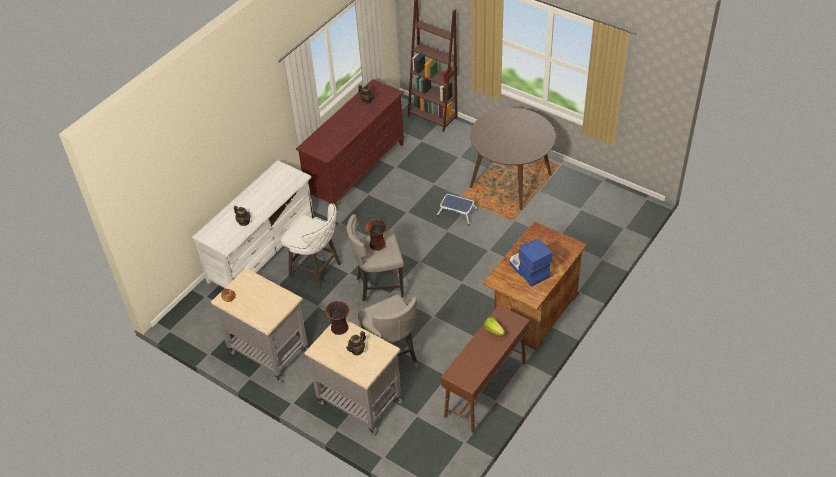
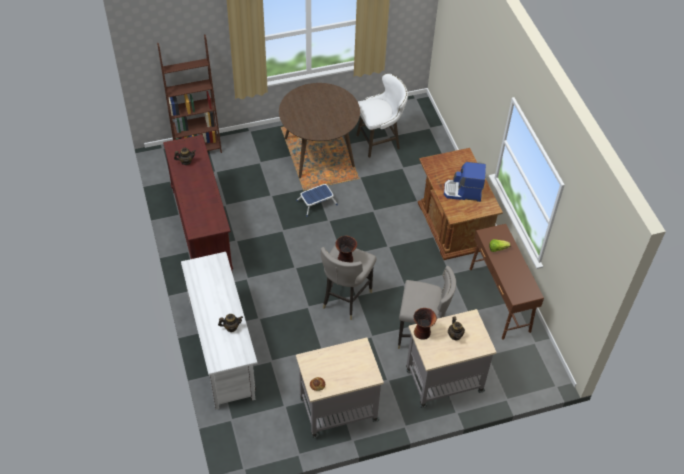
camera: 55 degrees left, 5 degrees up
white stool [281,203,341,289] -> white stool moved to [356,73,408,158]

